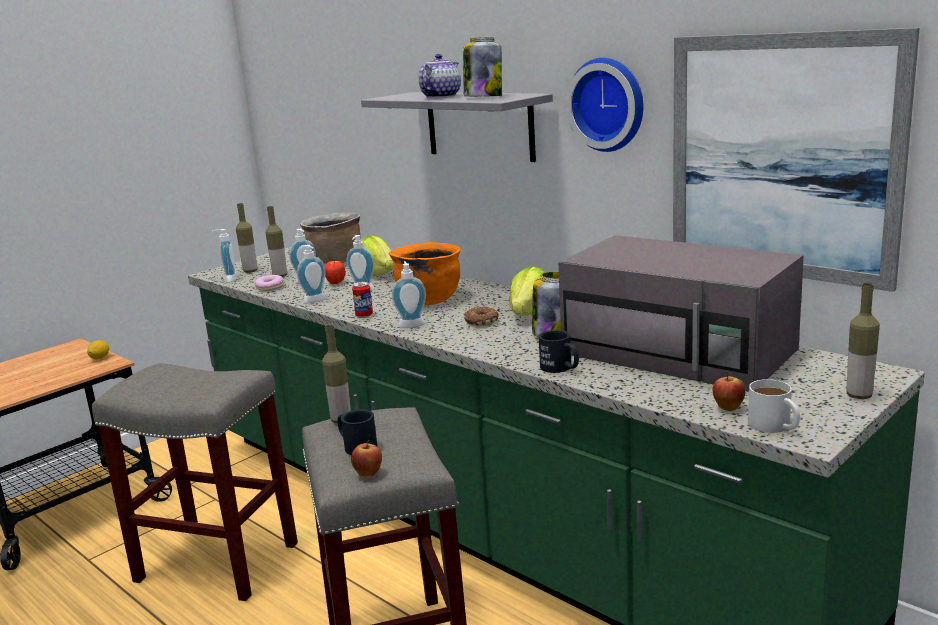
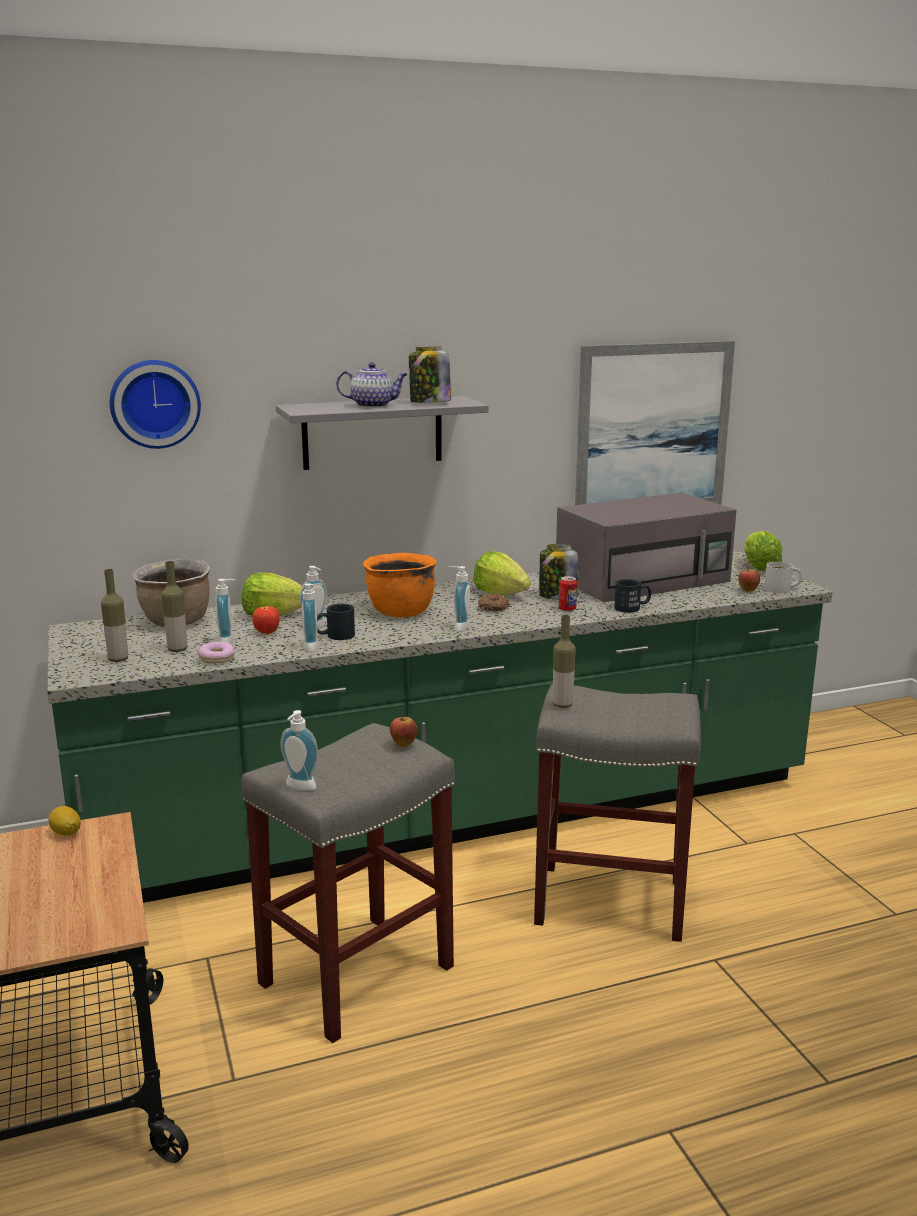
camera: 65 degrees left, 0 degrees up
soap dispenser [212,229,237,283] -> soap dispenser moved to [281,710,319,791]
black mug [338,409,377,455] -> black mug moved to [317,604,355,640]
apple [351,440,382,477] -> apple moved to [390,712,417,747]
can [352,282,373,318] -> can moved to [559,576,577,612]
teapot [419,54,461,98] -> teapot turned 120 degrees clockwise [336,362,408,408]
wall clock [566,58,644,152] -> wall clock moved to [110,360,201,449]
bottle [846,283,880,399] -> lettuce [744,531,782,571]

